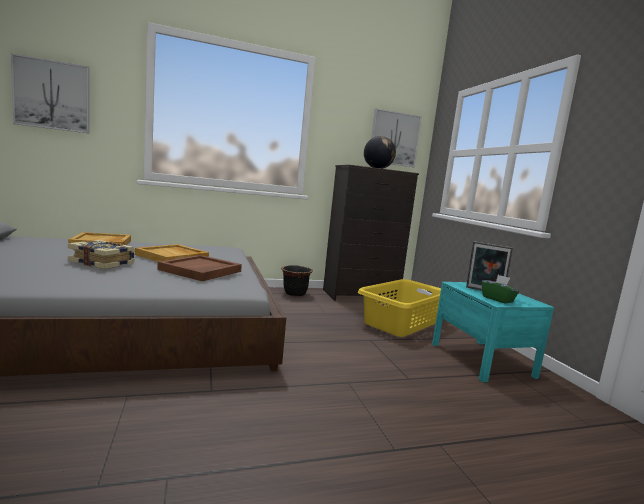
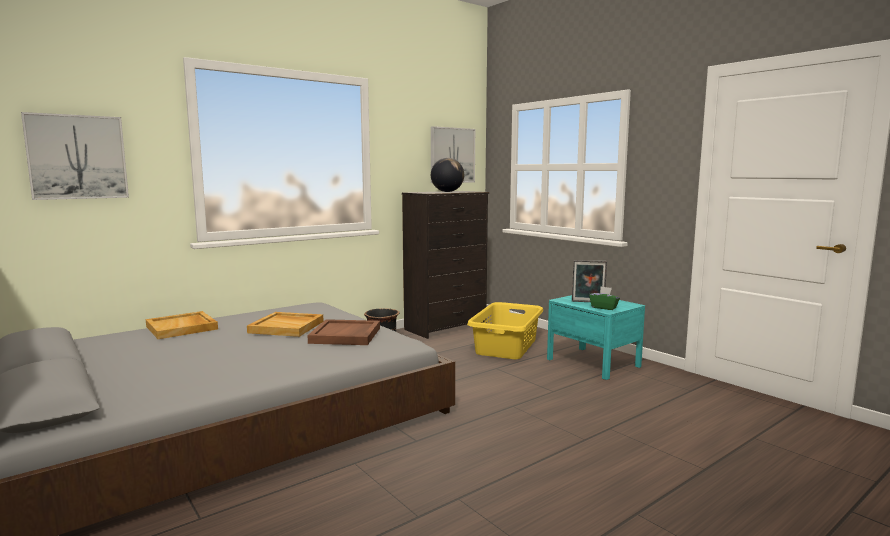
camera: 20 degrees left, 0 degrees up
book [68,240,135,269] -> none

